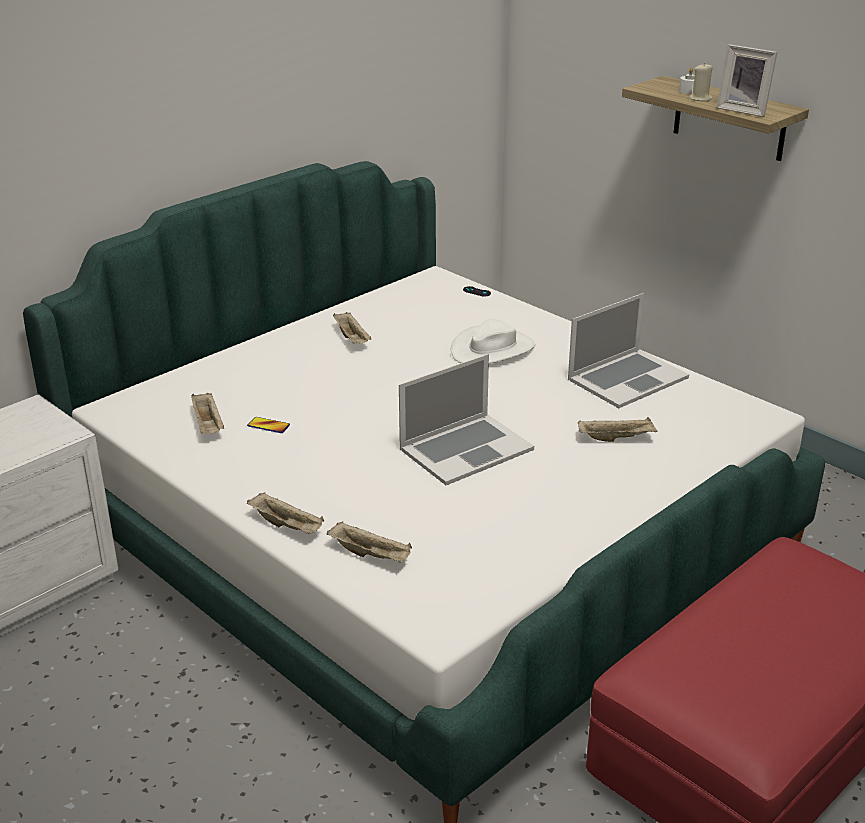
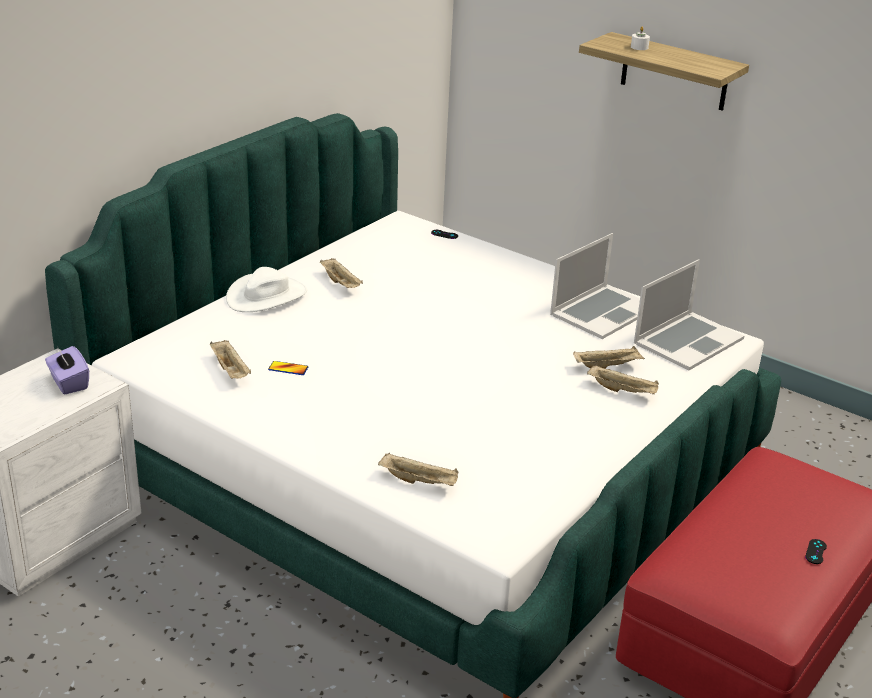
camera: 10 degrees left, 0 degrees up
beige tray [247,493,324,534] -> beige tray moved to [587,365,659,394]
laptop [399,354,534,485] -> laptop moved to [634,259,744,370]
white hat [451,318,535,364] -> white hat moved to [226,267,307,312]
beige candle [689,63,713,101] -> none
picture frame [717,44,778,117] -> none
none -> purple tissue box [45,346,89,394]
none -> black game controller [805,539,827,564]

